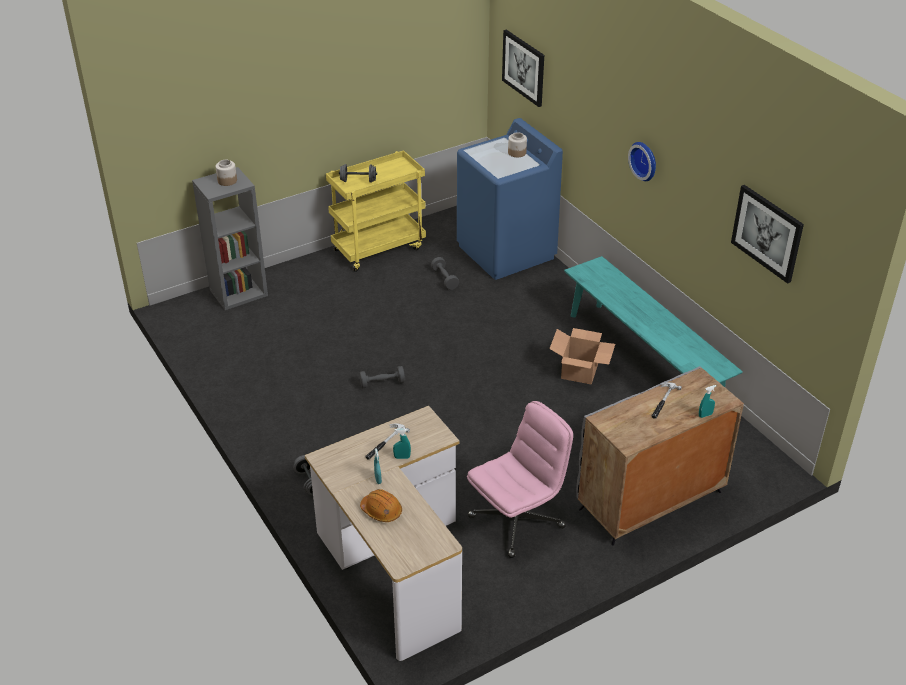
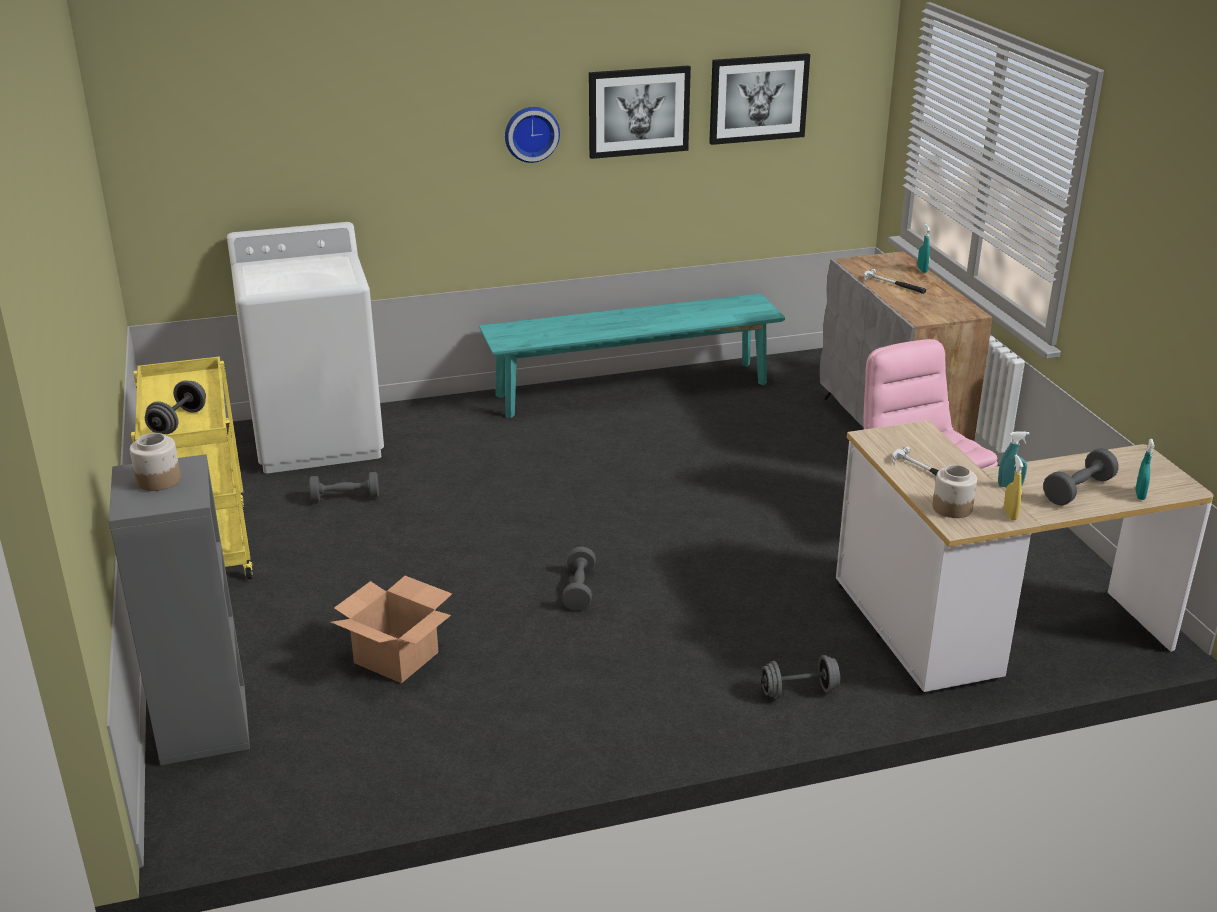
camera: 75 degrees left, 10 degrees down
orange hard hat [360,489,402,522] -> grey dumbbell [1043,448,1119,506]
turquoise spray bottle [393,429,411,459] -> turquoise spray bottle moved to [1135,439,1154,500]
blue washing machine [457,118,563,280] -> white washing machine [227,222,384,473]
picture [502,30,544,107] -> picture moved to [589,65,691,159]
jar [508,132,527,157] -> jar moved to [933,465,977,518]
cardboard box [549,328,615,385] -> cardboard box moved to [331,576,452,683]
none -> yellow spray bottle [1004,454,1024,520]

